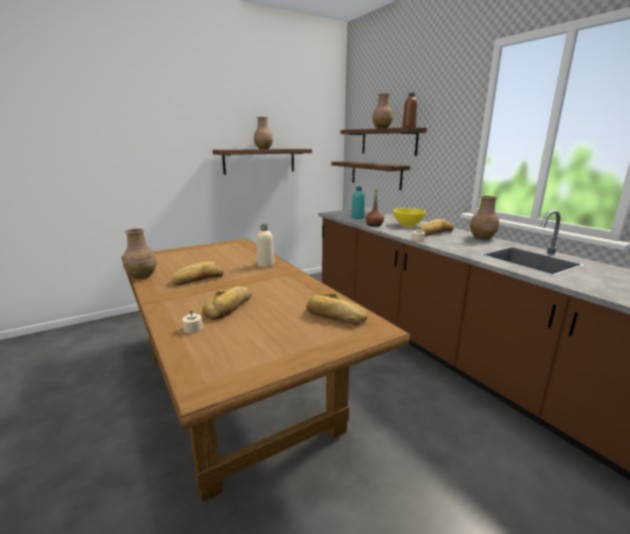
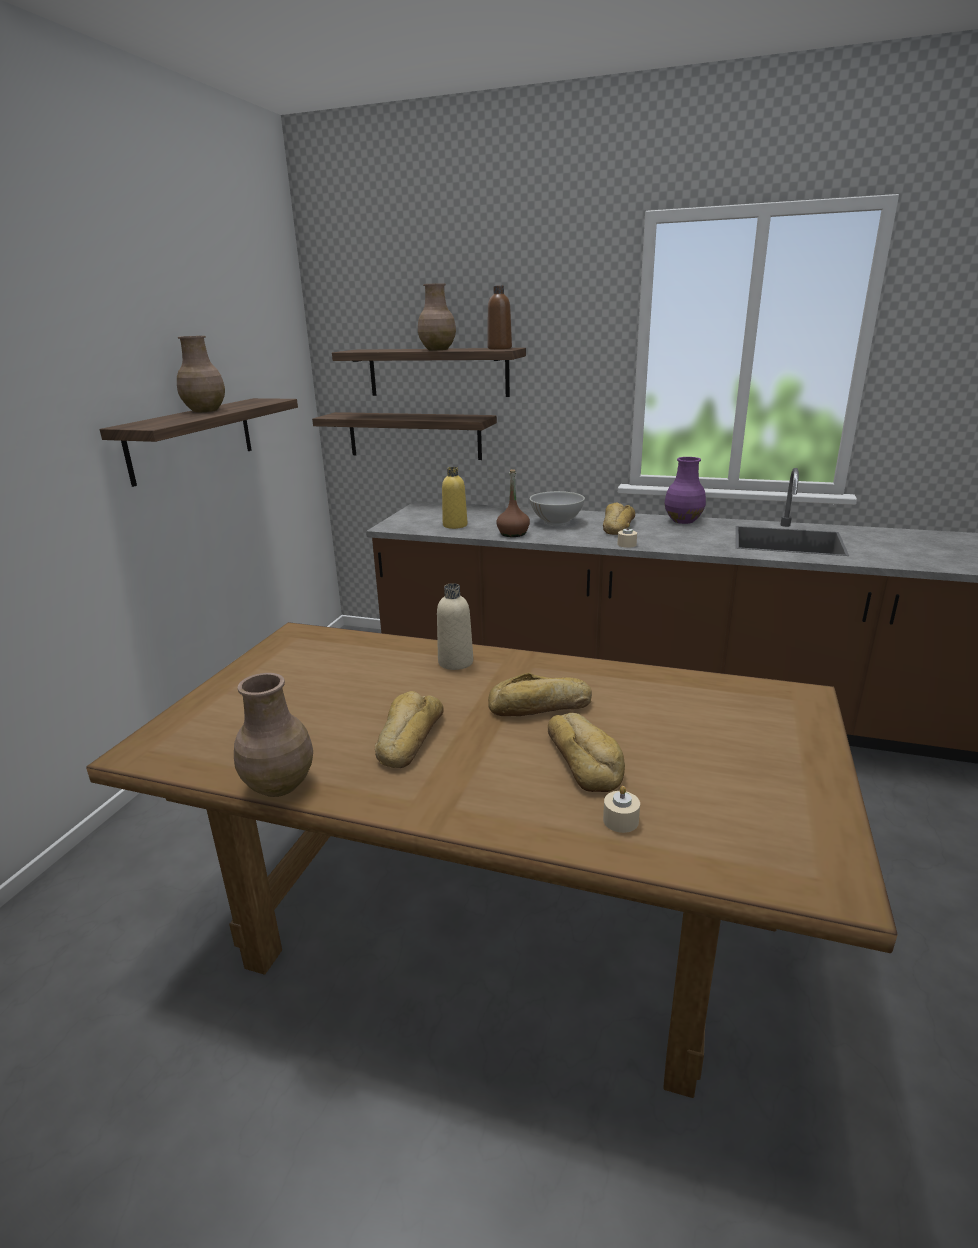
camera: 40 degrees left, 5 degrees up
bread [306,294,368,325] -> bread moved to [488,673,592,716]
turquoise bottle [351,186,365,219] -> yellow bottle [442,467,467,529]
yellow bowl [393,208,426,227] -> white bowl [530,491,585,525]
brown vase [470,196,499,240] -> purple vase [665,457,706,524]

